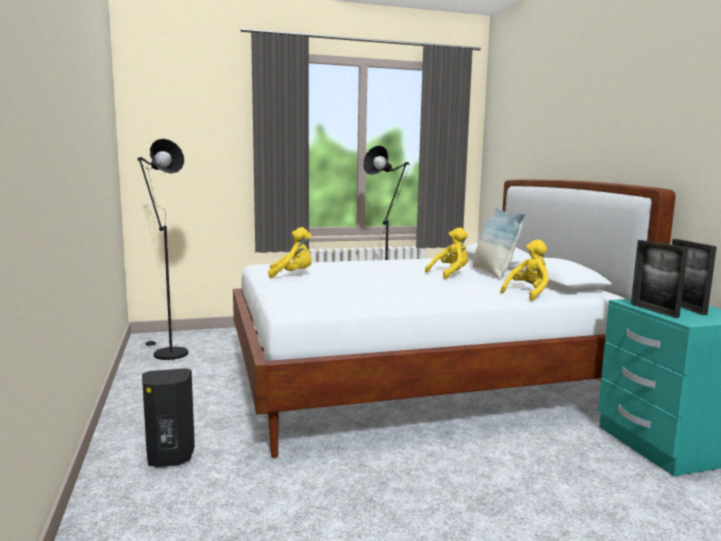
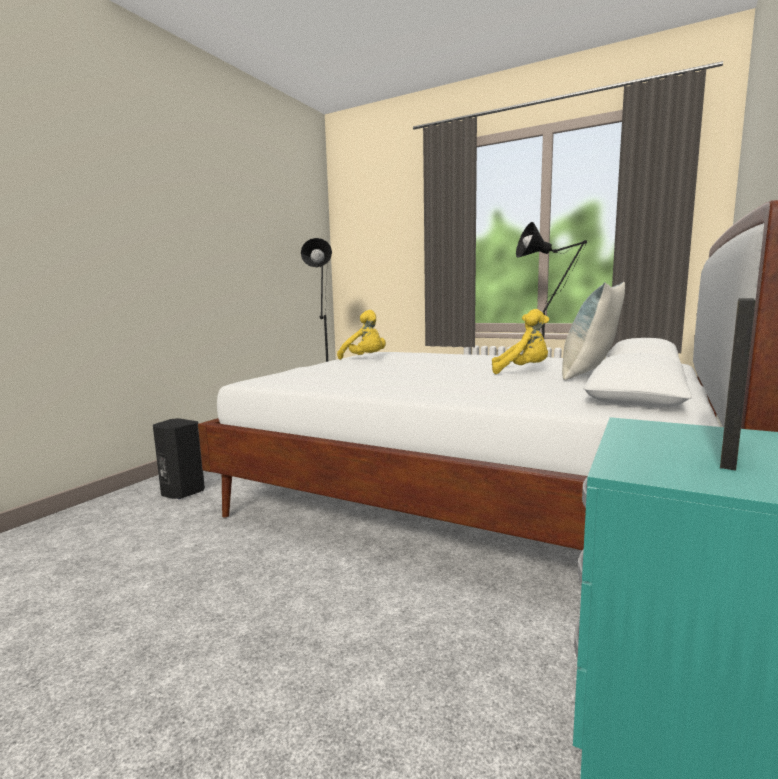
camera: 45 degrees right, 0 degrees up
yellow plush toy [500,239,549,301] -> none
picture frame [631,240,688,318] -> none

